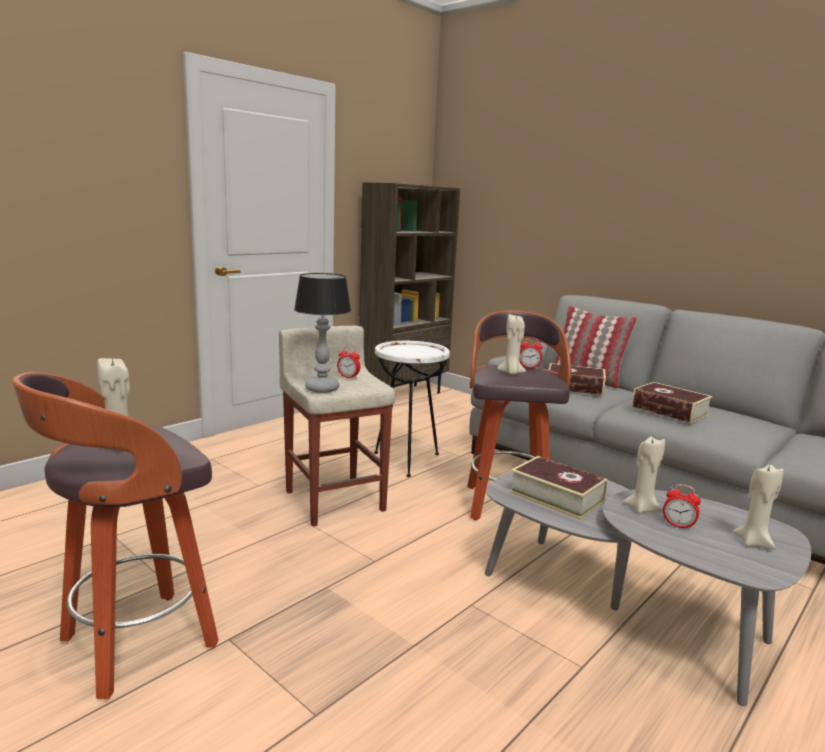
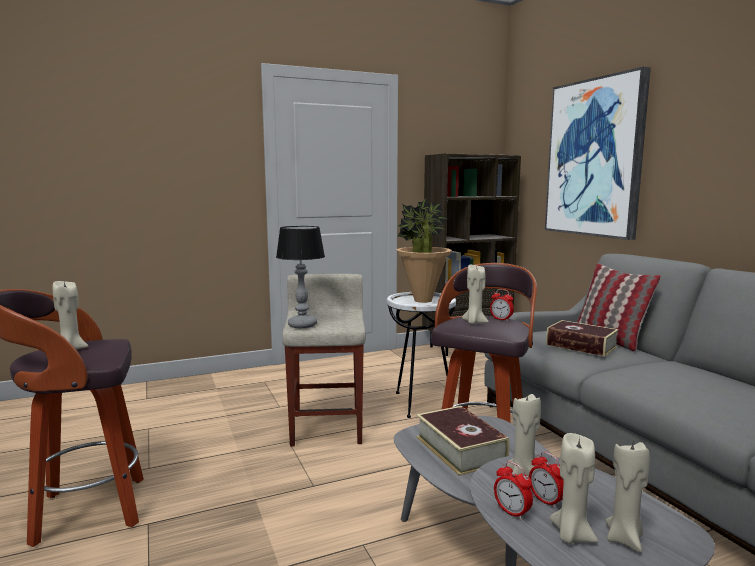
camera: 25 degrees right, 5 degrees down
alarm clock [337,346,360,379] -> alarm clock moved to [494,461,533,520]
book [632,382,713,423] -> none
none -> potted plant [397,199,452,303]
none -> picture [545,67,651,240]
none -> beige candle [550,433,598,544]

